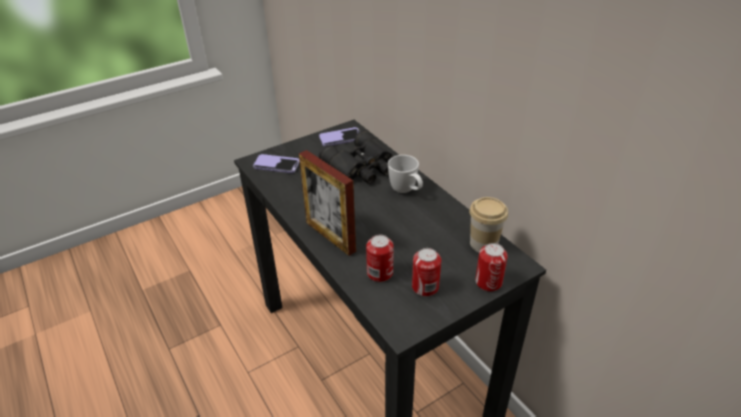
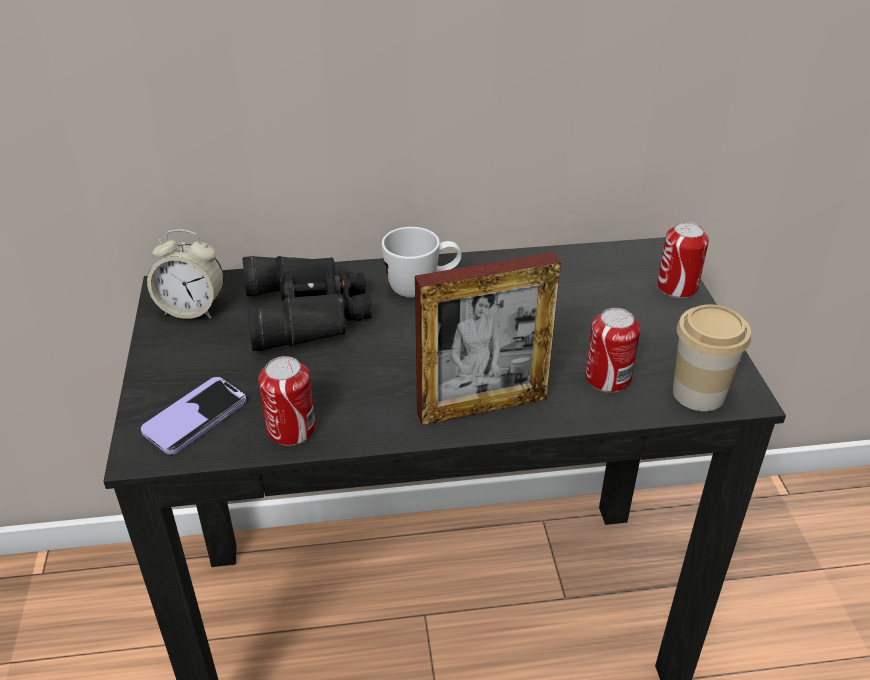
camera: 65 degrees left, 0 degrees up
phone [319,127,360,146] -> alarm clock [147,229,224,319]
can [412,248,441,297] -> can moved to [258,356,315,446]
cup [469,197,508,252] -> cup moved to [673,304,751,411]

